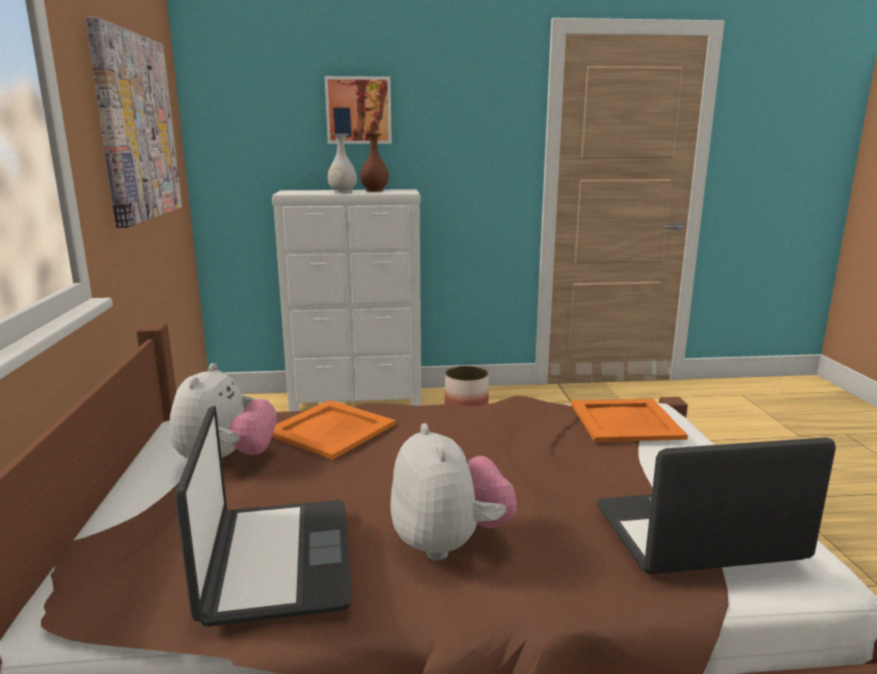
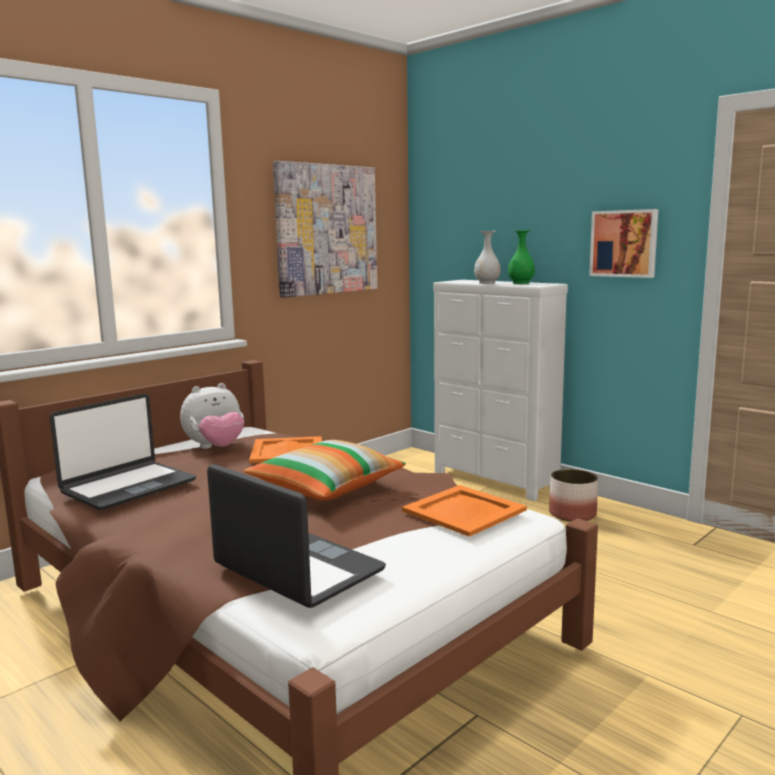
camera: 50 degrees right, 5 degrees down
picture [325,76,392,144] -> picture moved to [589,209,658,278]
brown vase [360,134,389,192] -> green vase [508,230,535,284]
plush toy [390,423,517,561] -> none
none -> pillow [244,440,406,500]

